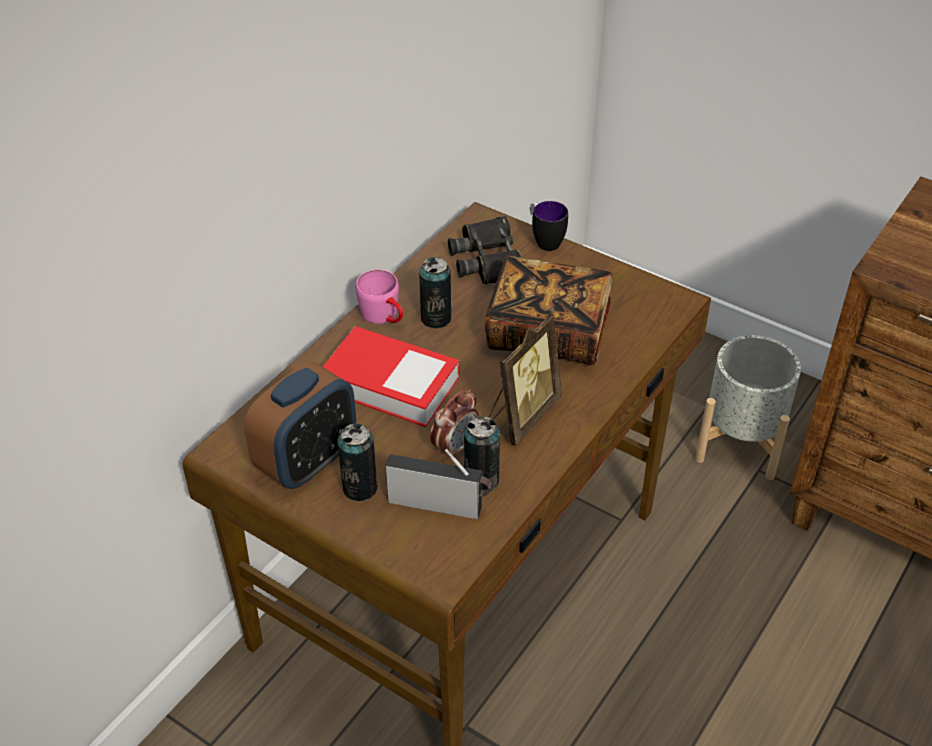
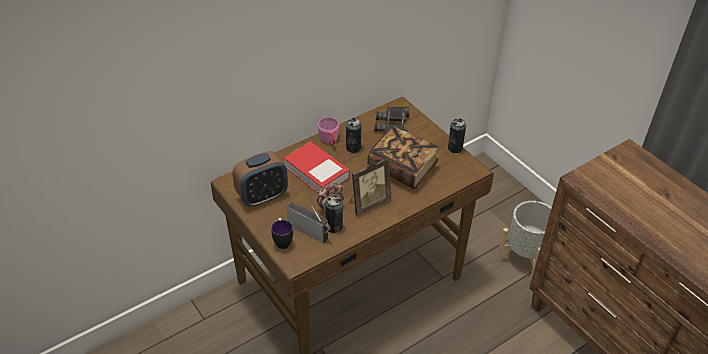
camera: 20 degrees right, 0 degrees up
can [337,423,378,501] -> can moved to [448,118,466,153]
mug [530,201,568,251] -> mug moved to [271,218,293,249]

